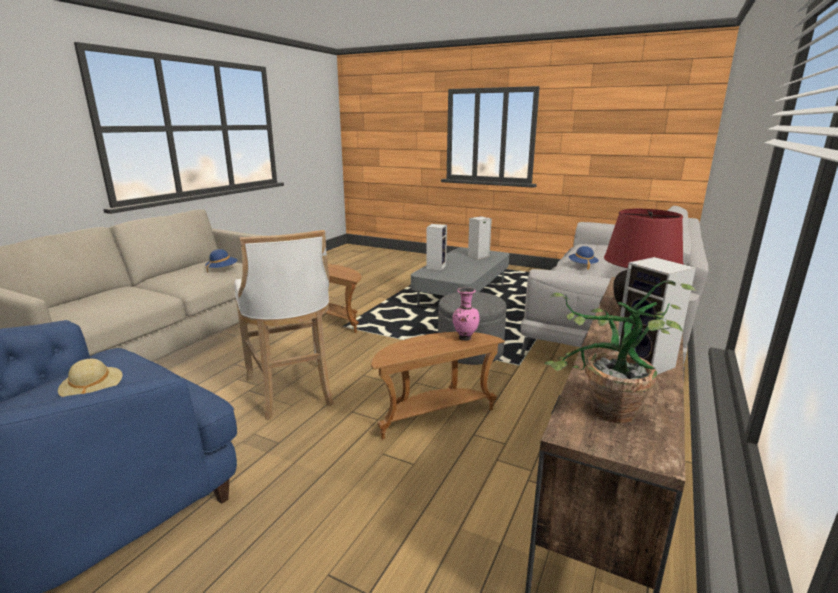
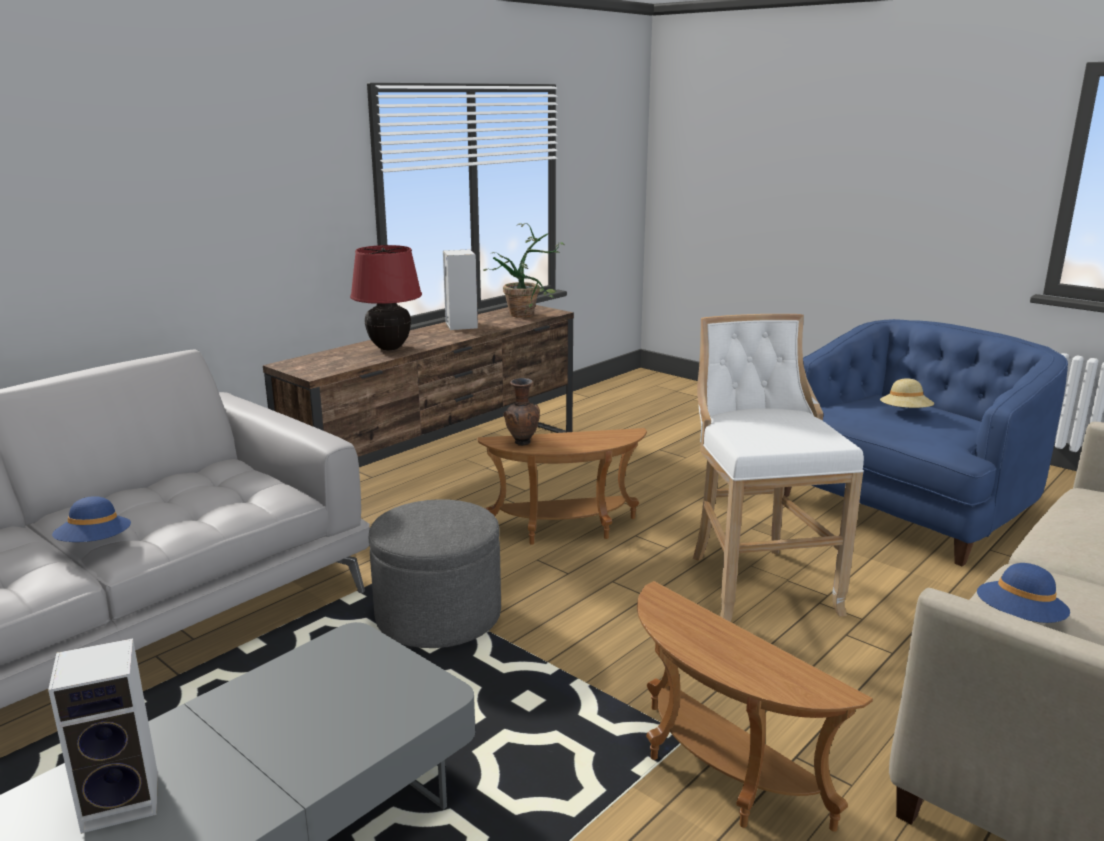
camera: 165 degrees left, 0 degrees up
speaker [426,224,447,270] -> none
pink vase [452,287,480,341] -> brown vase [503,378,540,446]

